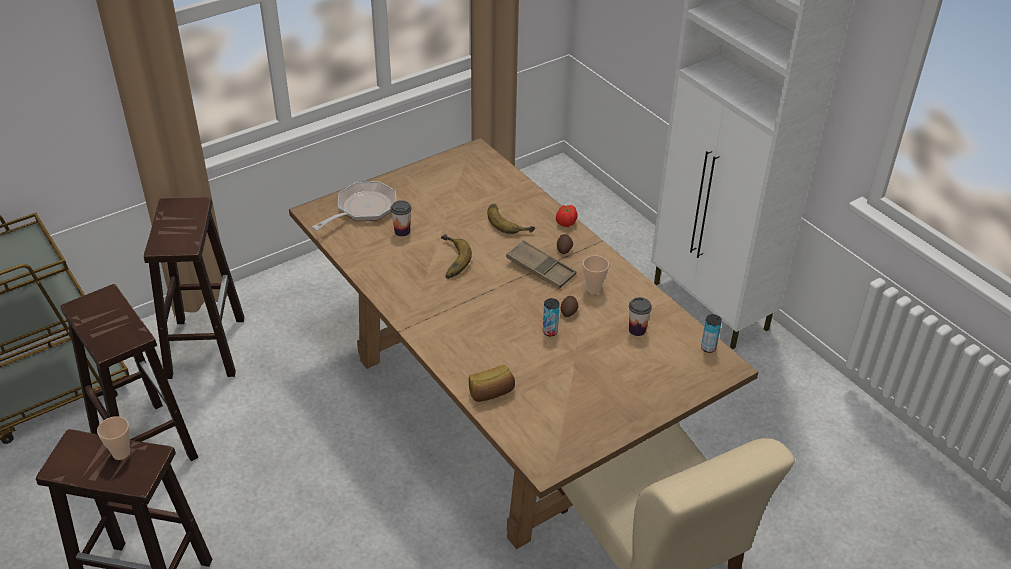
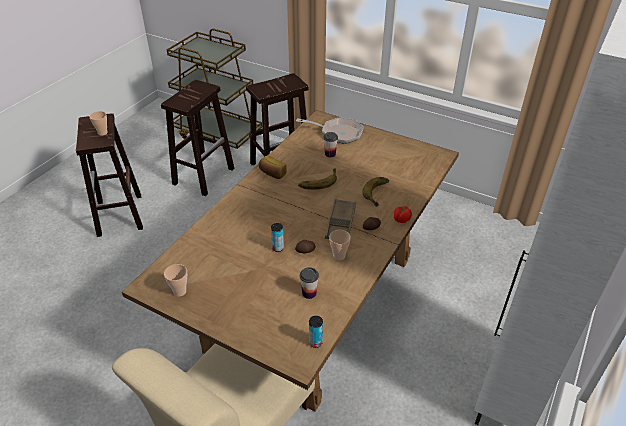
camera: 65 degrees right, 0 degrees up
bread [469,365,515,402] -> bread moved to [258,155,287,179]
none -> cup [164,264,187,297]

